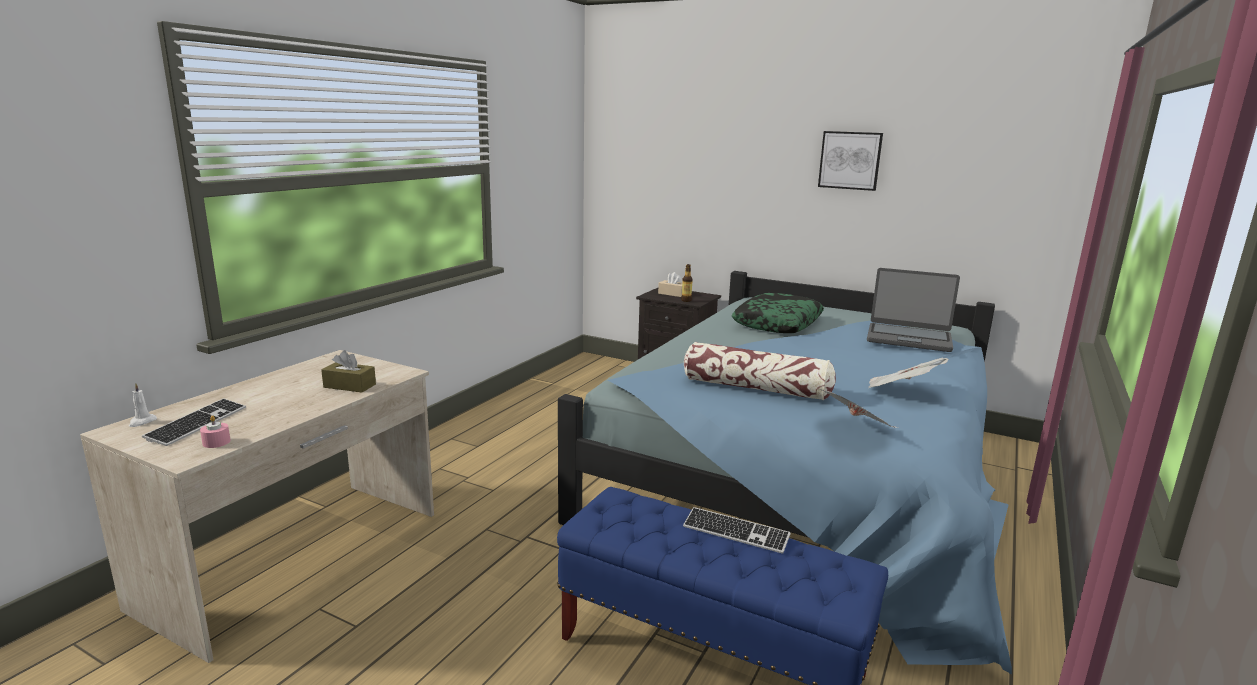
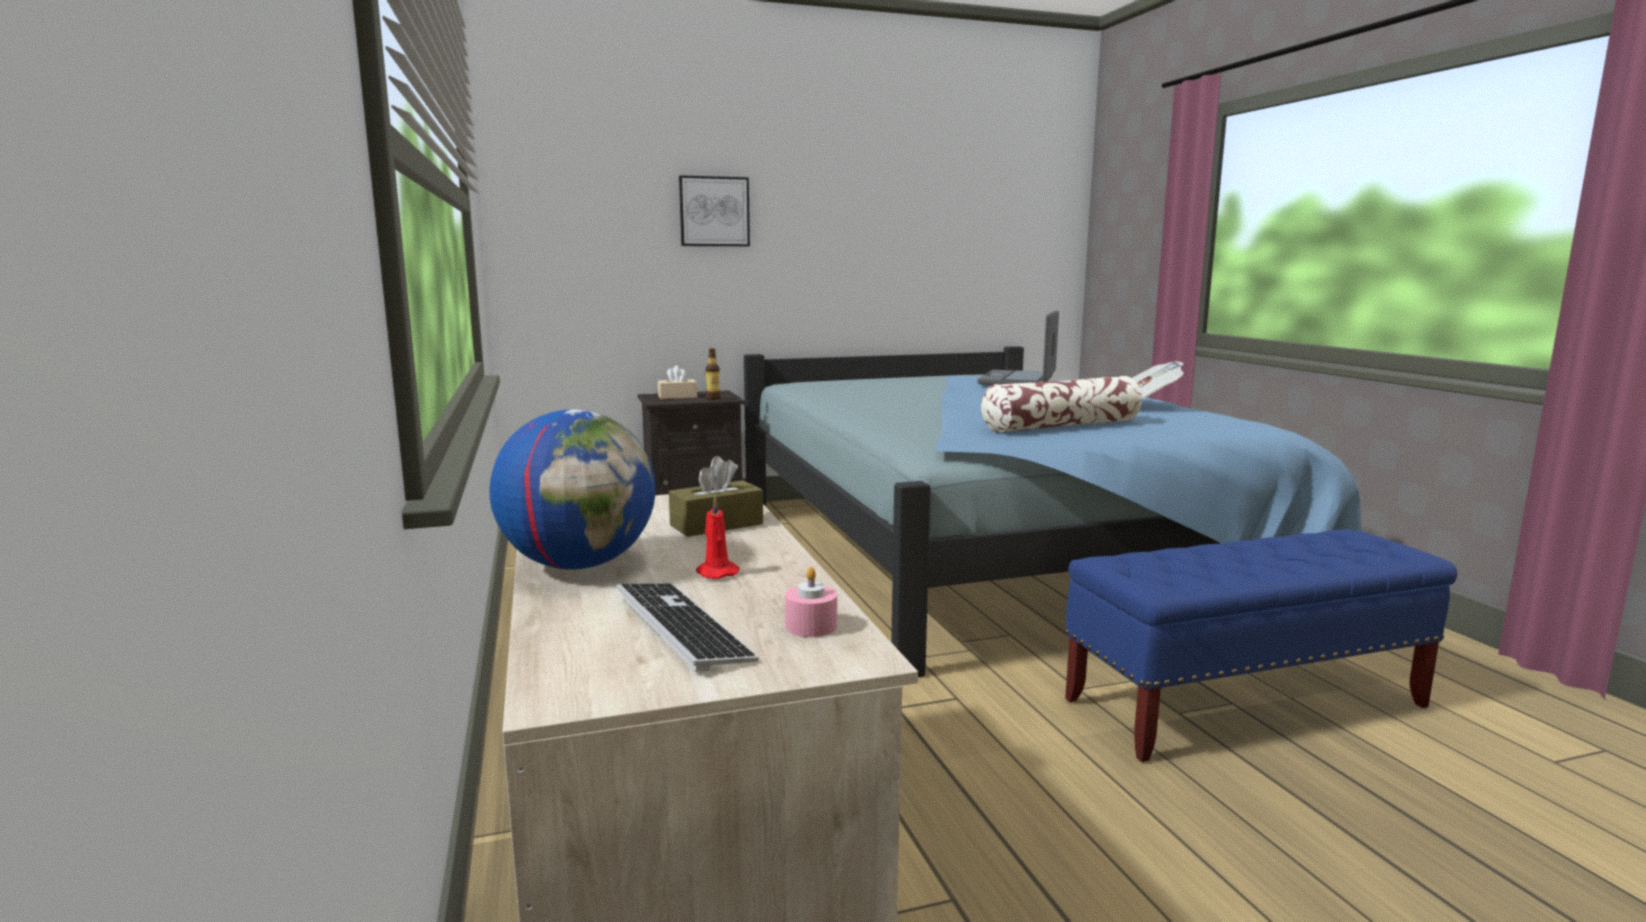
camera: 45 degrees left, 5 degrees down
white candle [129,383,157,427] -> none
keyboard [683,507,791,554] -> none
pillow [732,293,824,333] -> none
newspaper [815,388,898,428] -> none
picture [818,131,883,191] -> picture moved to [679,175,750,246]
laptop [867,268,960,352] -> laptop turned 135 degrees clockwise [977,310,1059,385]
none -> globe [490,410,656,570]
none -> red candle [696,497,740,579]

